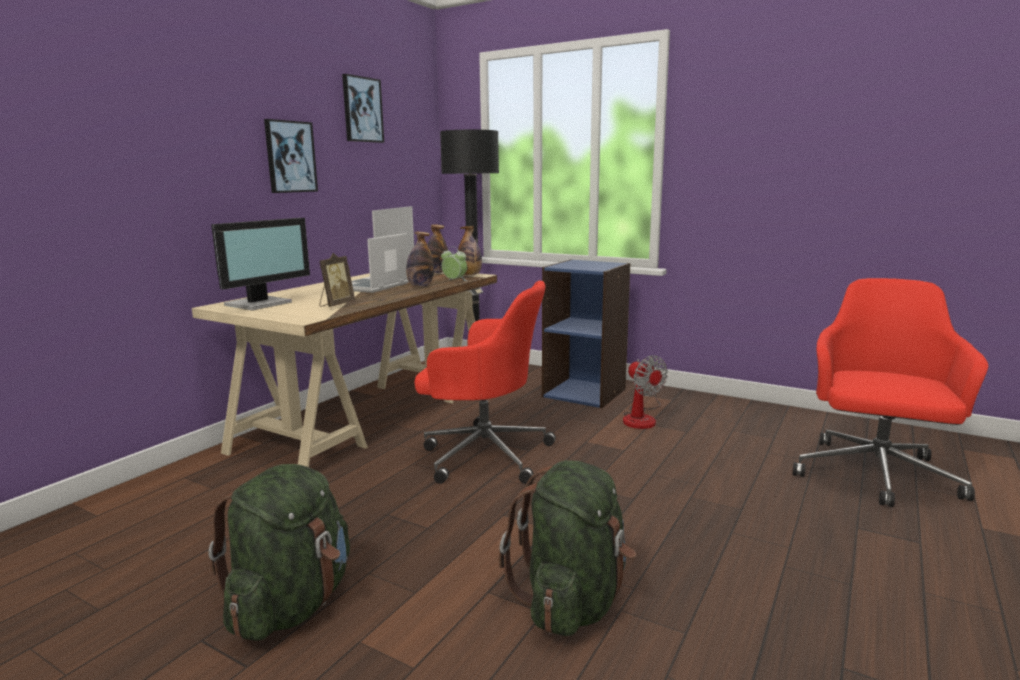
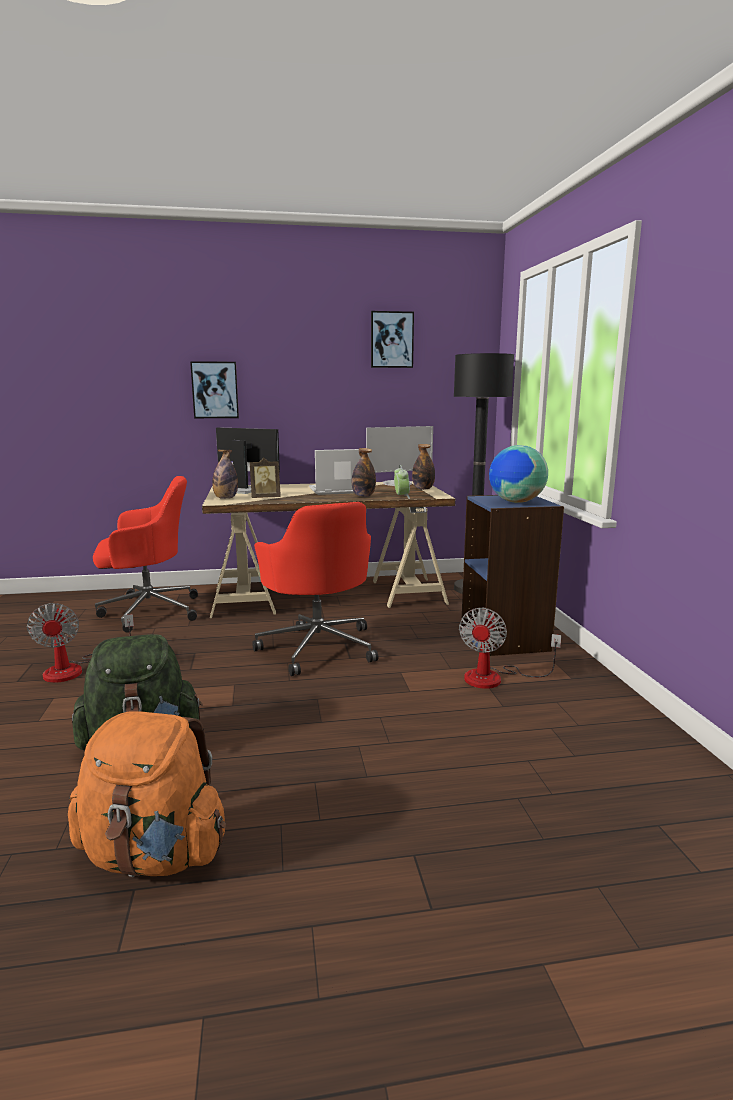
camera: 50 degrees right, 0 degrees up
green backpack [208,464,350,641] -> fan [27,603,134,683]
monitor [211,218,310,311] -> monitor turned 150 degrees counterclockwise [216,427,280,494]
picture [264,119,318,193] -> picture moved to [190,361,239,418]
bottle [457,226,482,276] -> bottle moved to [212,450,238,499]
red office chair [793,278,988,507] -> red office chair moved to [93,476,198,633]
none -> orange backpack [68,711,226,877]
none -> globe [489,445,548,503]

